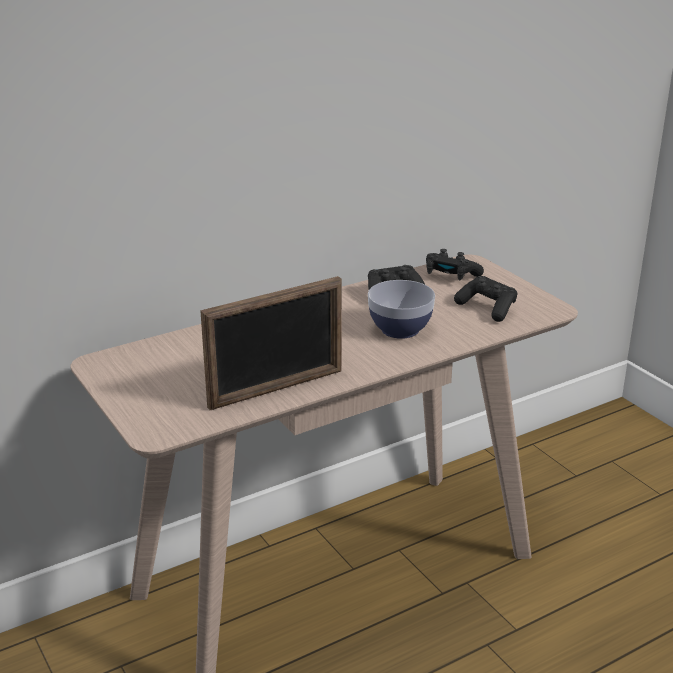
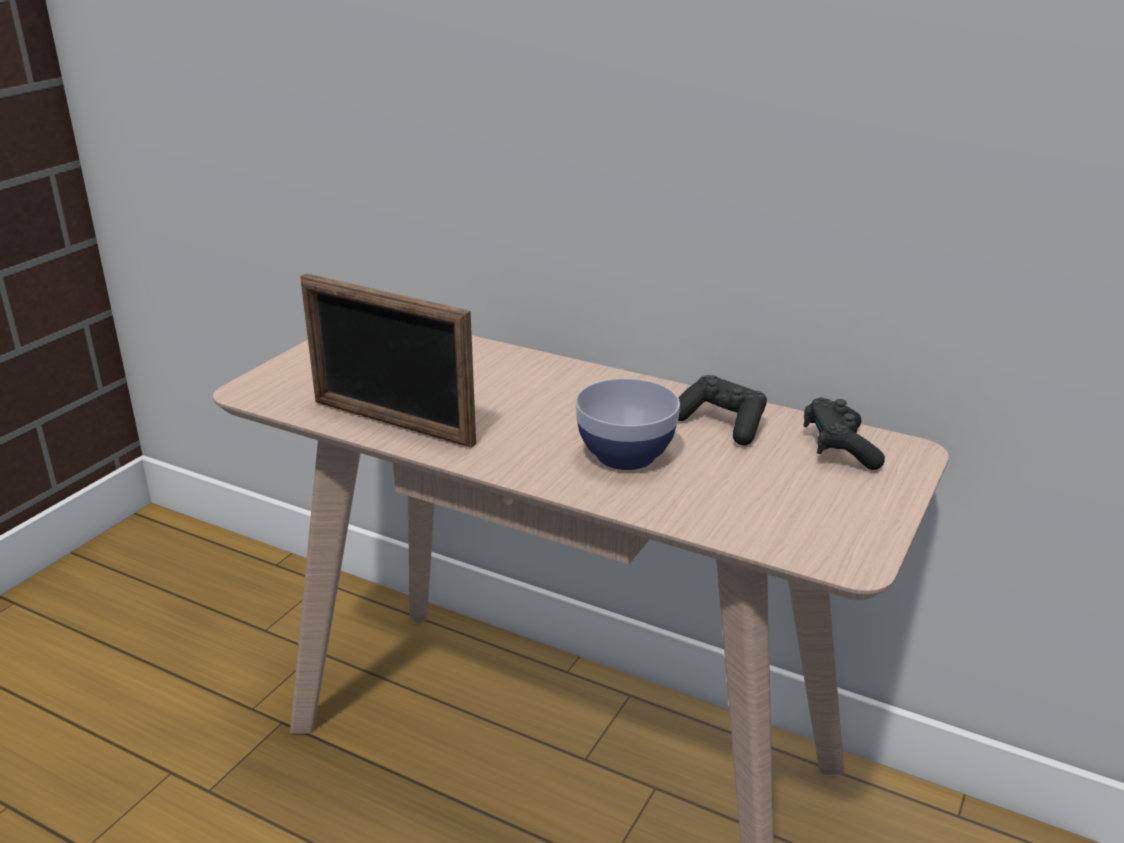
camera: 60 degrees right, 0 degrees up
black game controller [454,276,517,322] -> none

